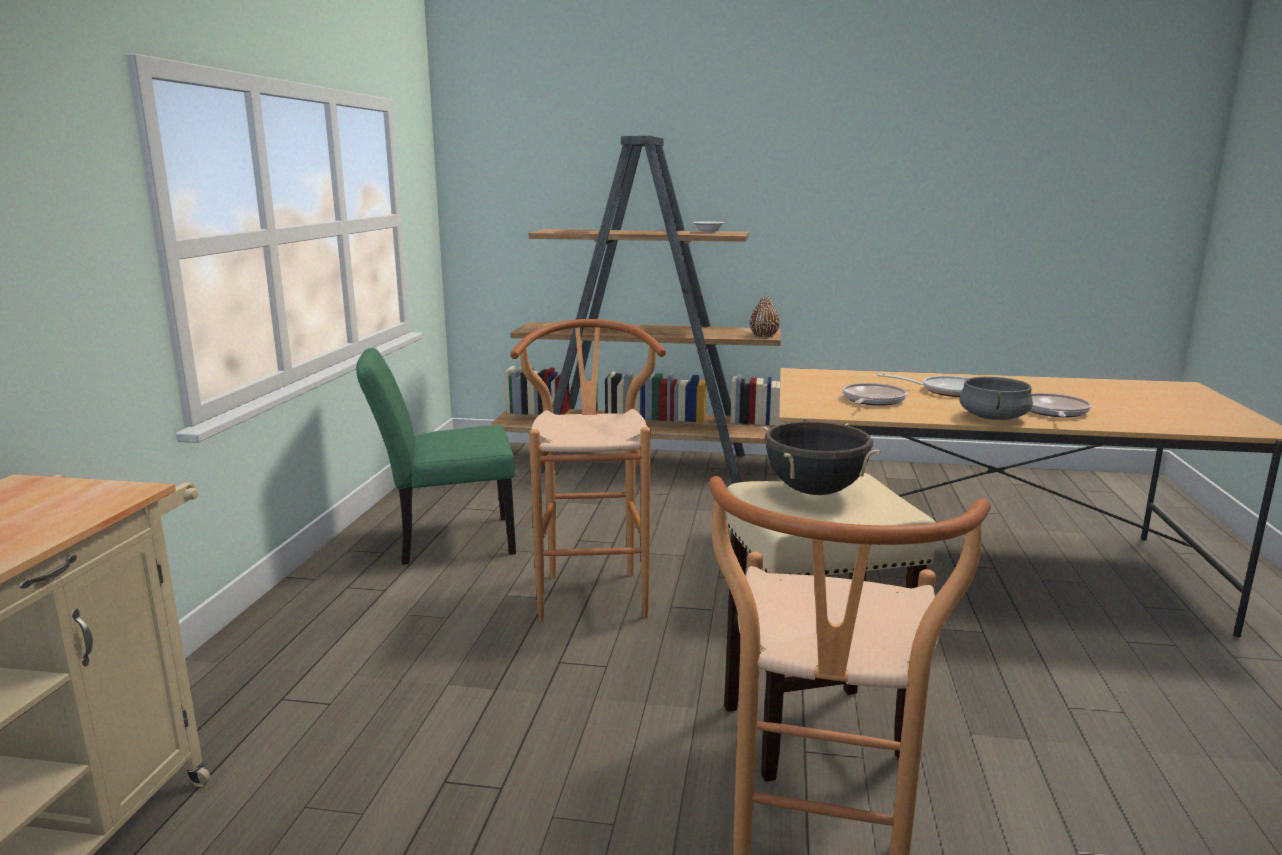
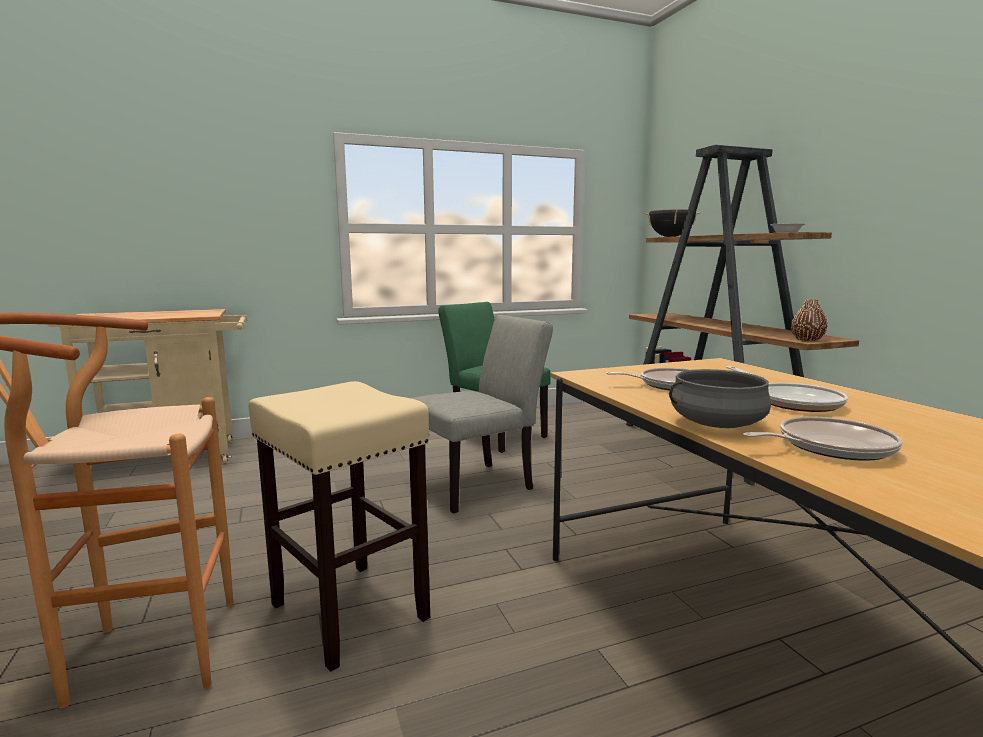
camera: 60 degrees right, 5 degrees down
brown stool [510,319,666,622] -> grey chair [411,315,553,514]
black cooking pot [761,421,881,495] -> black cooking pot moved to [644,209,701,237]

